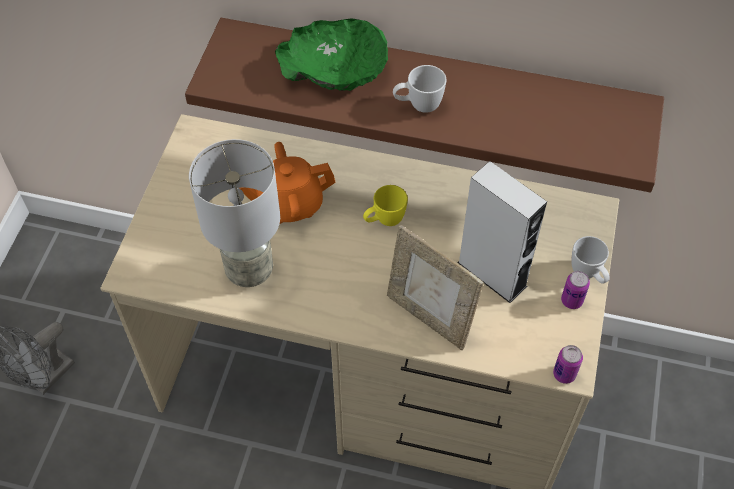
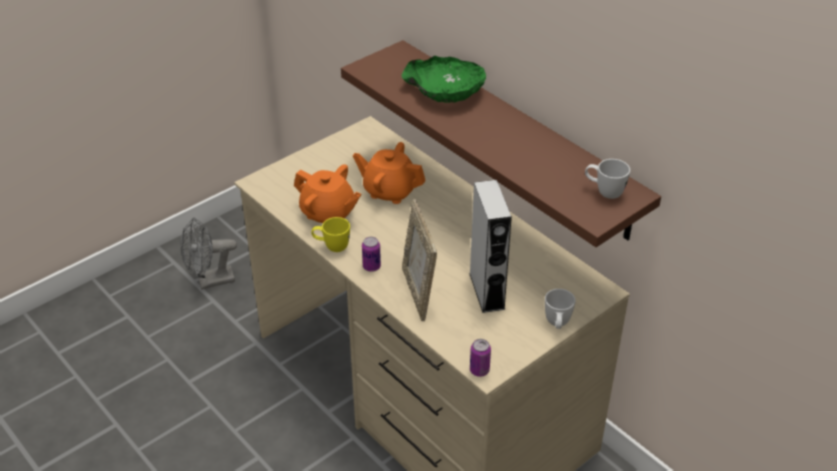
camera: 35 degrees right, 15 degrees down
grey table lamp [189,139,280,287] -> orange teapot [294,164,361,223]
yellow mug [363,185,408,226] -> yellow mug moved to [311,217,350,252]
white mug [393,65,446,113] -> white mug moved to [585,159,630,199]
can [561,271,590,309] -> can moved to [362,237,381,272]

